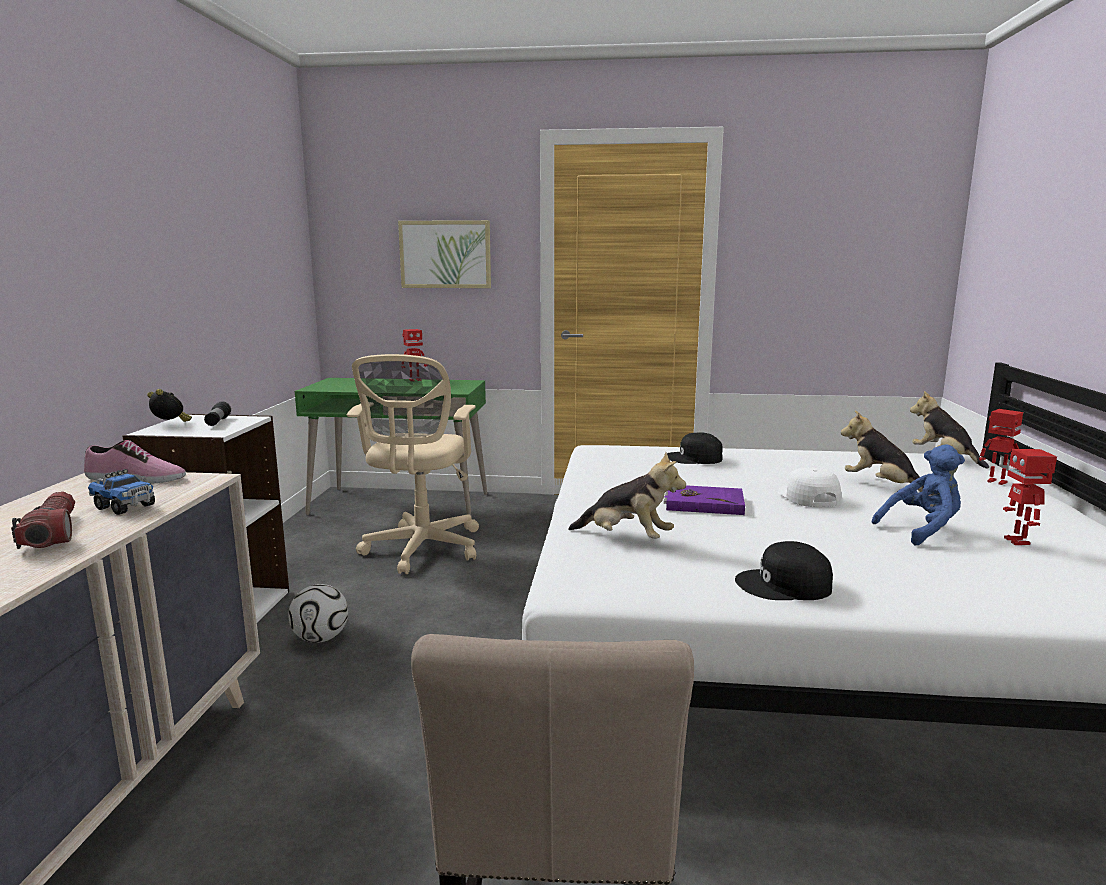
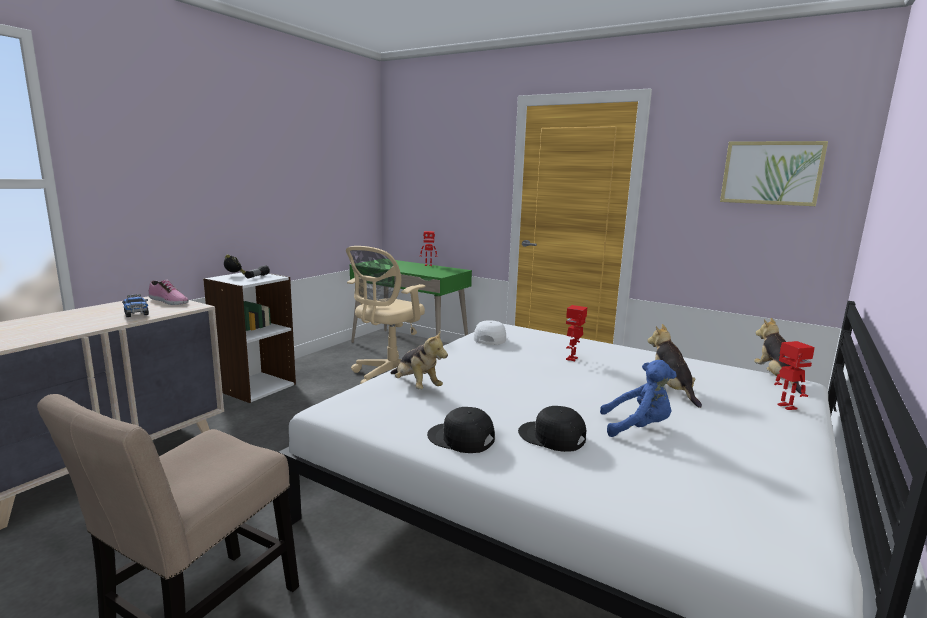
camera: 25 degrees right, 0 degrees up
flashlight [11,492,75,549] -> none
football [288,584,348,643] -> none
picture [398,220,491,288] -> picture moved to [720,141,828,206]
purple book [663,485,745,515] -> none
black cap [667,432,723,464] -> black cap moved to [518,406,586,452]
white cap [778,467,841,507] -> white cap moved to [474,320,508,345]
toy robot [1003,449,1057,545] -> toy robot moved to [566,305,587,361]

